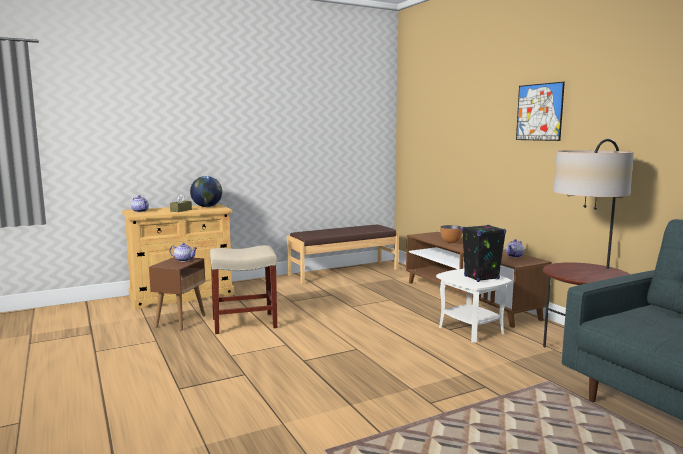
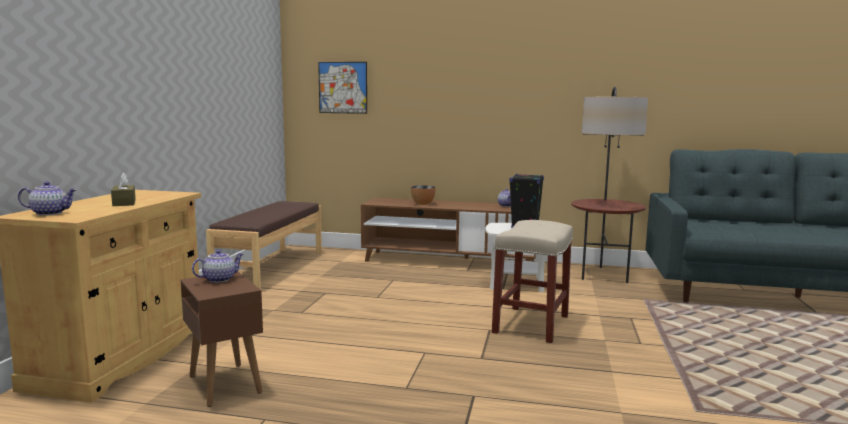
camera: 50 degrees left, 0 degrees up
globe [190,176,222,207] -> none
beige stool [210,245,277,334] -> beige stool moved to [492,220,573,343]
picture [516,82,565,141] -> picture moved to [318,62,367,114]

